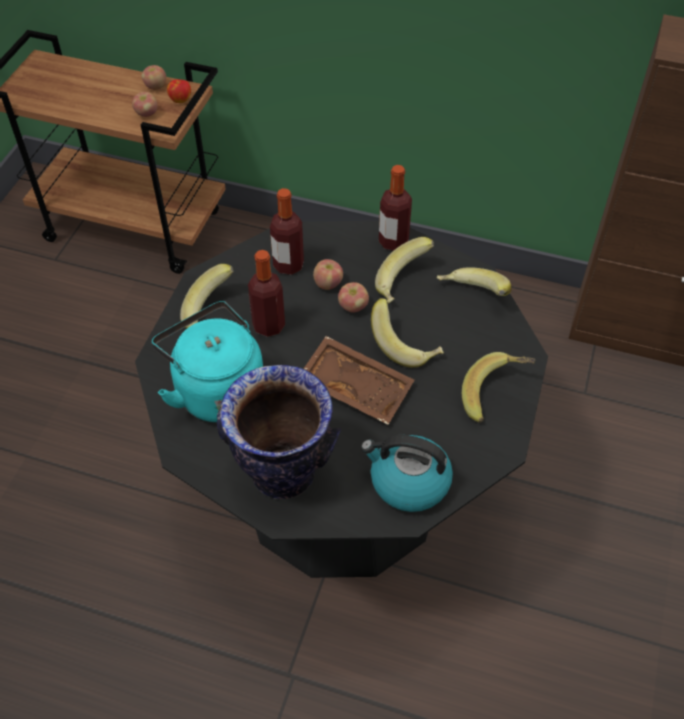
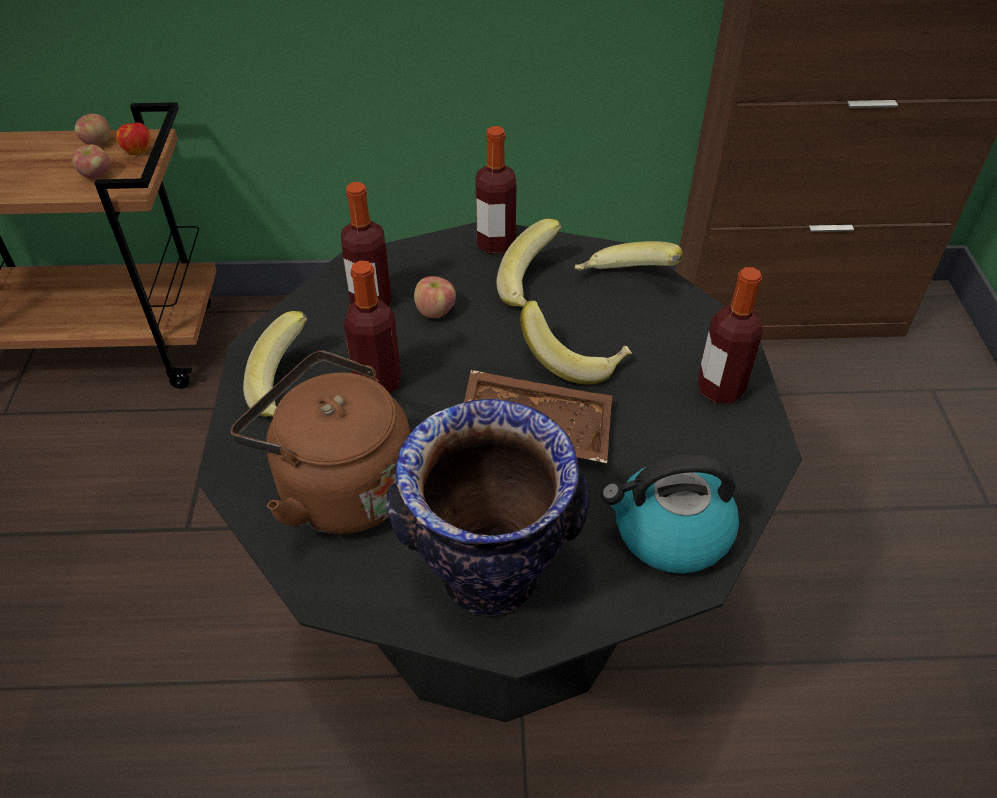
camera: 20 degrees left, 5 degrees down
turquoise kettle [152,301,263,422] -> brown kettle [231,351,410,534]
apple [338,282,369,312] -> none
banana [462,352,536,423] -> bottle [698,267,763,403]

